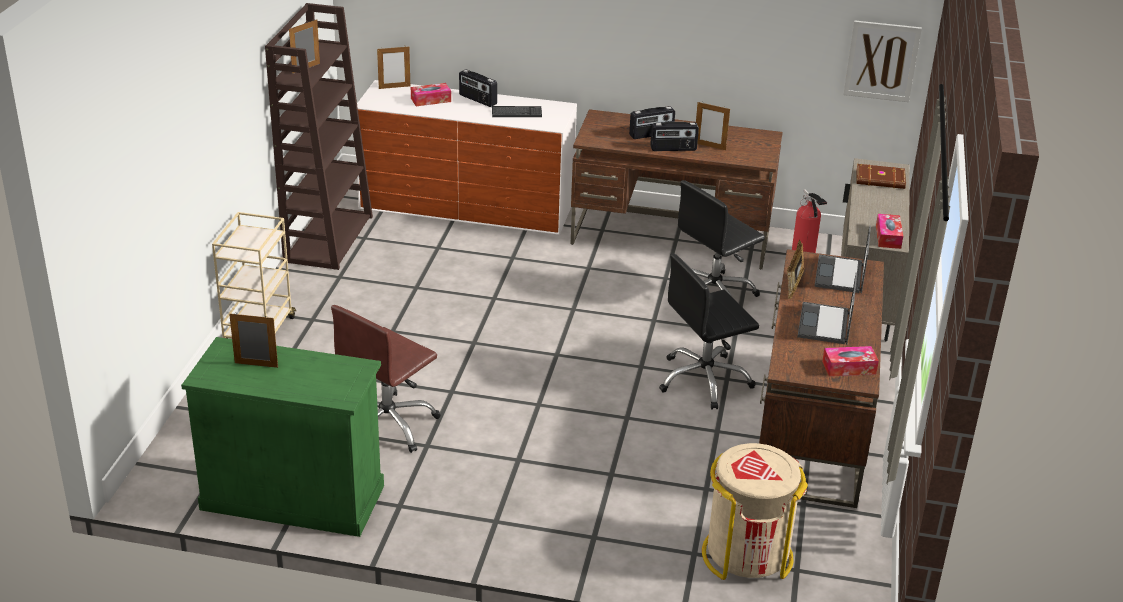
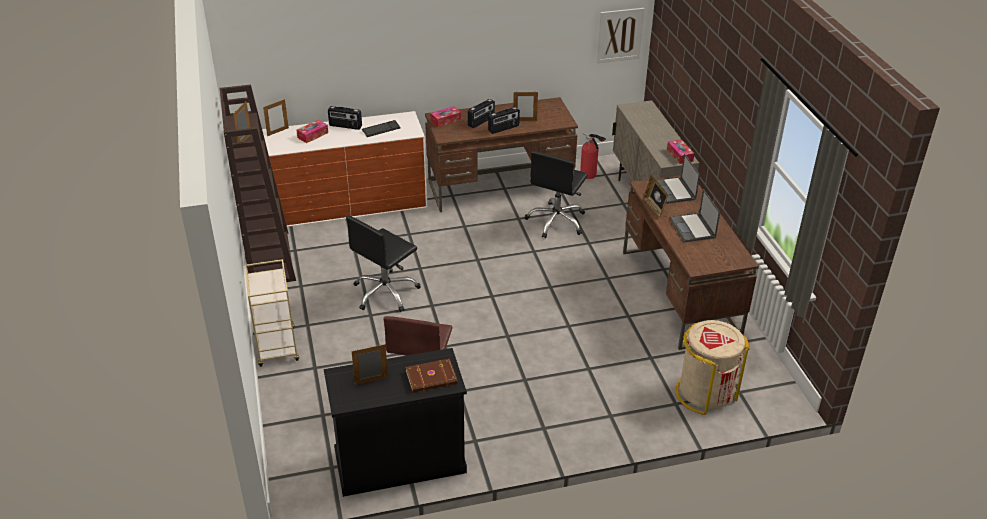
camera: 25 degrees left, 5 degrees up
green cabinet [181,337,384,537] -> black cabinet [324,348,467,497]
black office chair [659,253,759,409] -> black office chair moved to [346,215,421,312]
tissue box [822,346,879,376] -> tissue box moved to [430,106,461,127]
brown book [857,164,906,189] -> brown book moved to [406,359,458,392]

